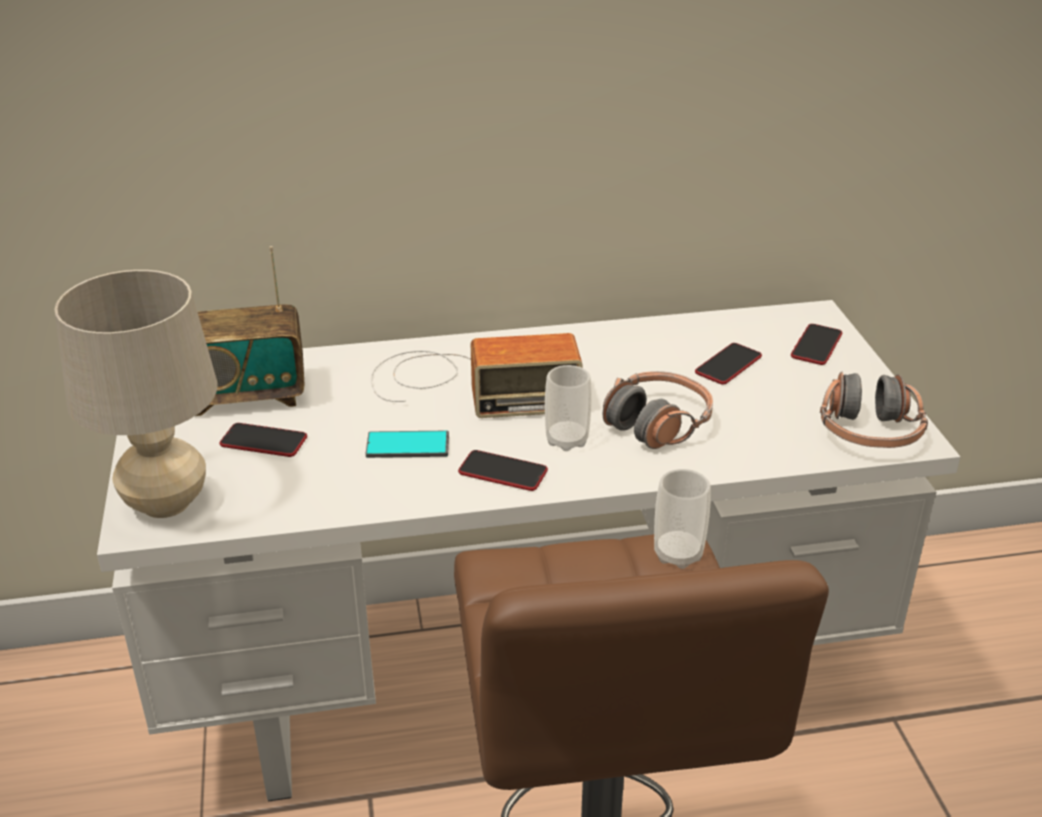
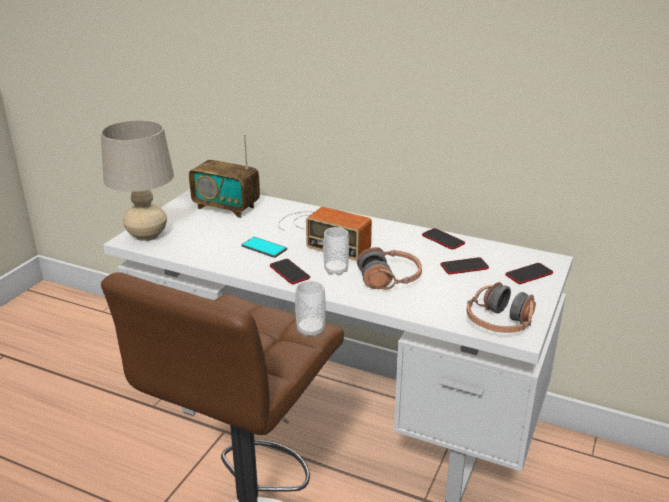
camera: 35 degrees right, 5 degrees down
phone [220,423,307,457] -> phone moved to [422,228,465,250]

